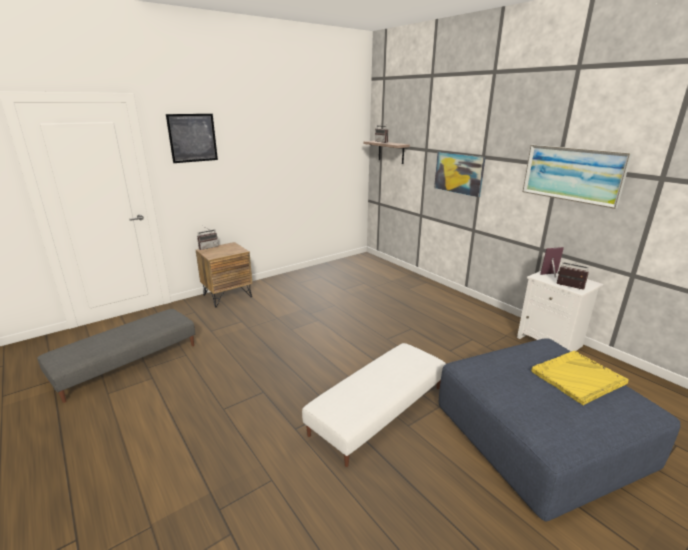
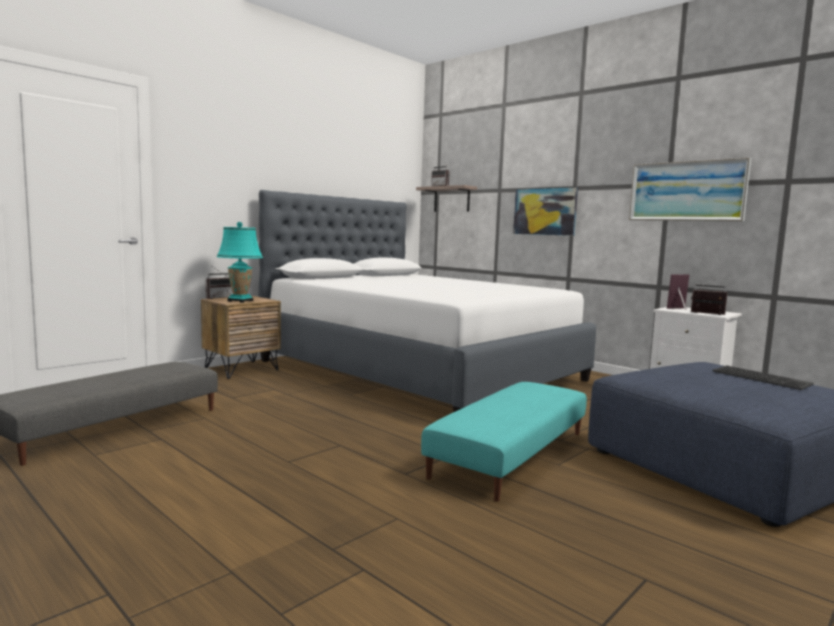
camera: 10 degrees left, 15 degrees down
picture [166,114,218,163] -> none
white ottoman [302,343,446,467] -> turquoise ottoman [421,382,587,502]
yellow tray [531,351,629,406] -> keyboard [713,365,814,390]
none -> turquoise table lamp [217,222,263,303]
none -> white bed [258,190,596,412]

